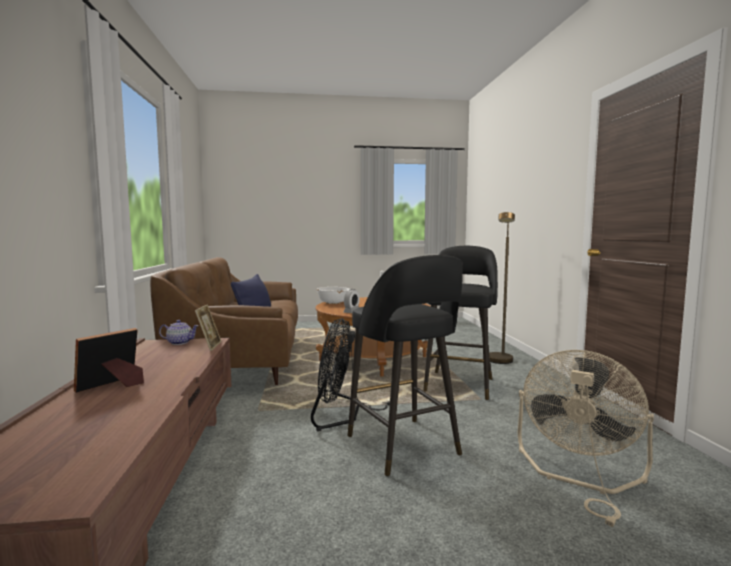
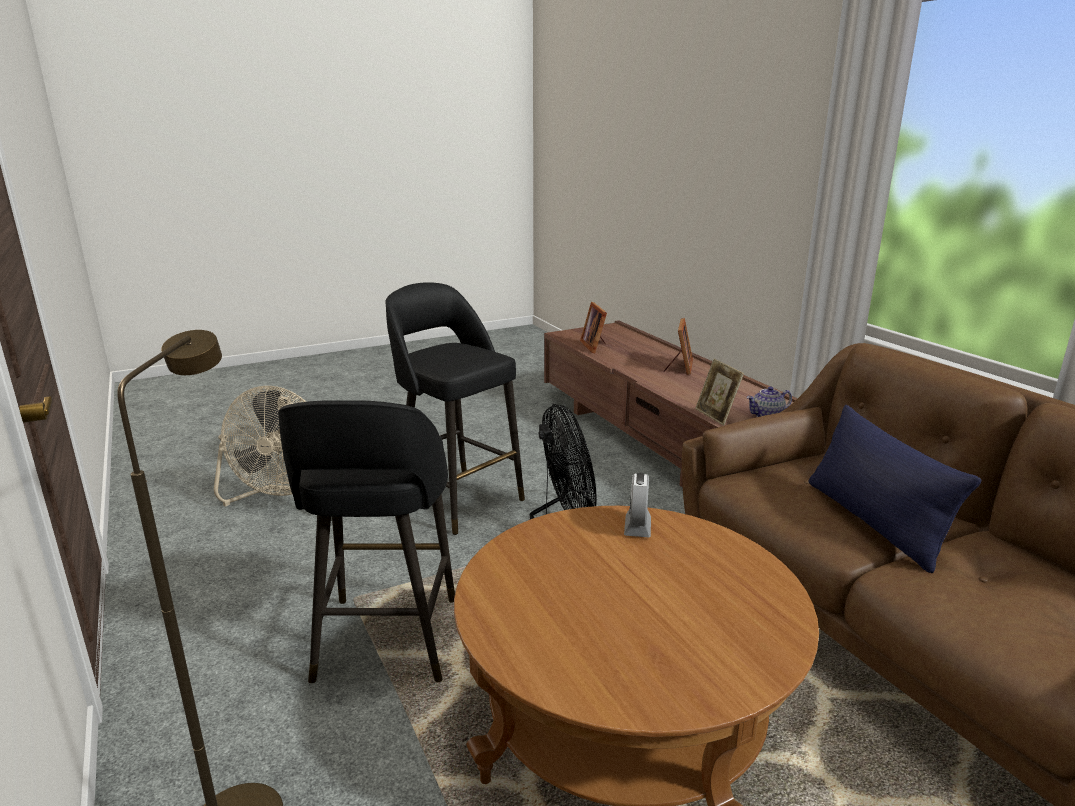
camera: 160 degrees right, 15 degrees up
white bowl [317,287,349,304] -> none
none -> picture frame [580,302,607,353]

